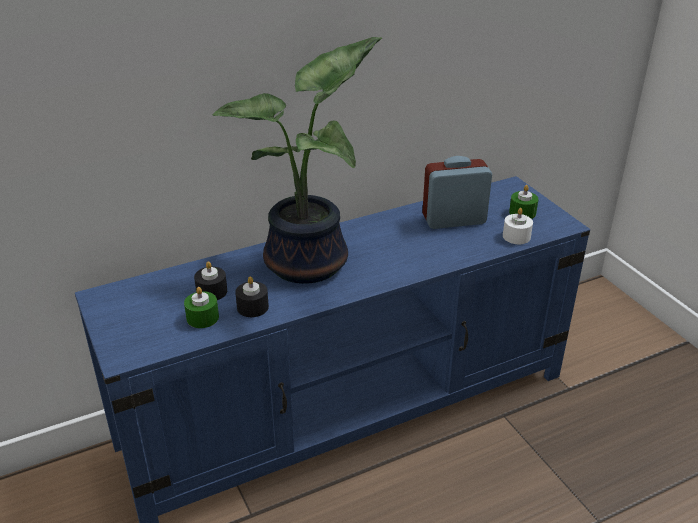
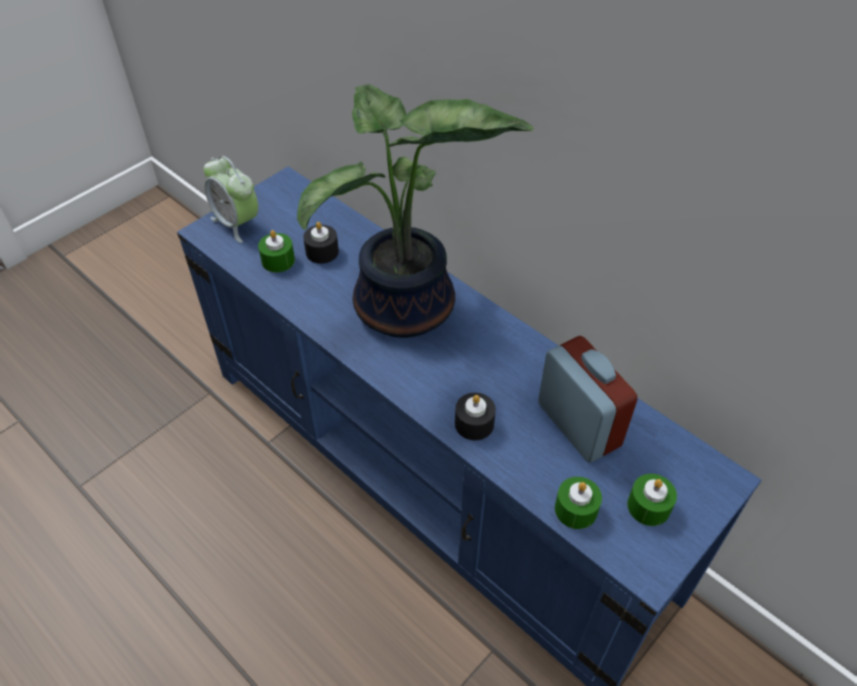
camera: 70 degrees right, 15 degrees up
black candle [235,276,269,317] -> black candle moved to [455,393,496,440]
white candle [503,208,533,244] -> green candle [555,477,602,529]
none -> alarm clock [204,156,259,243]

